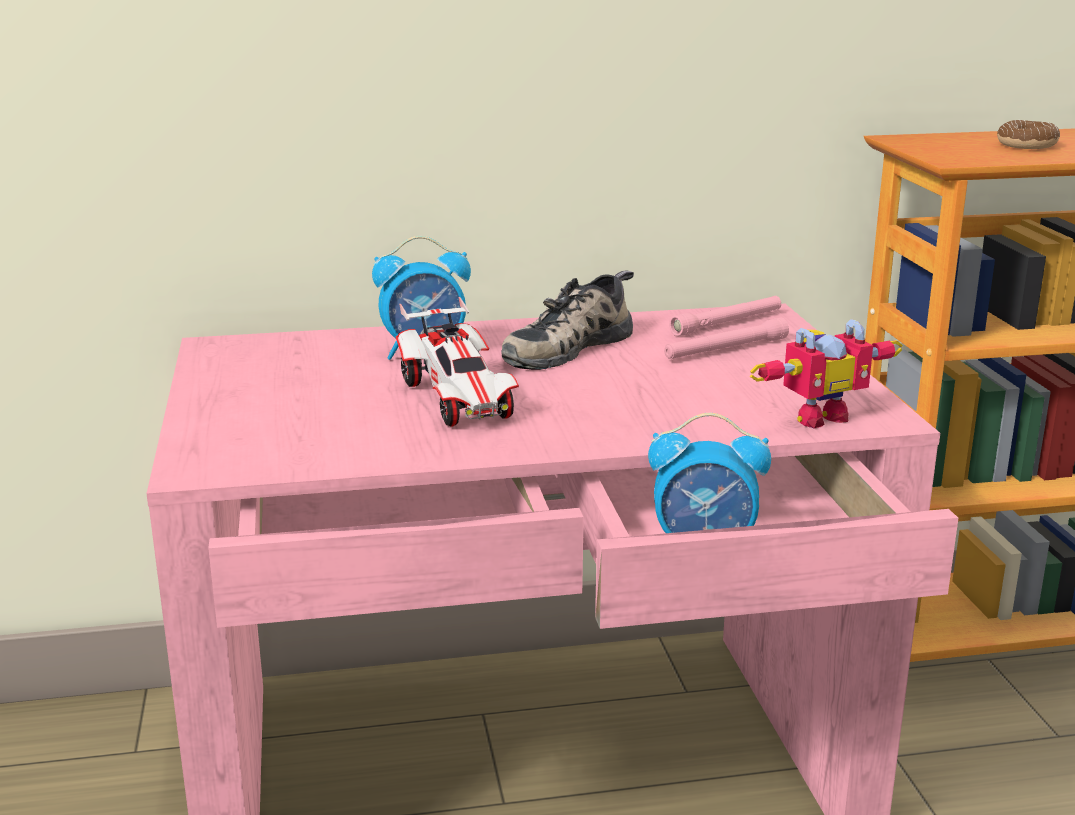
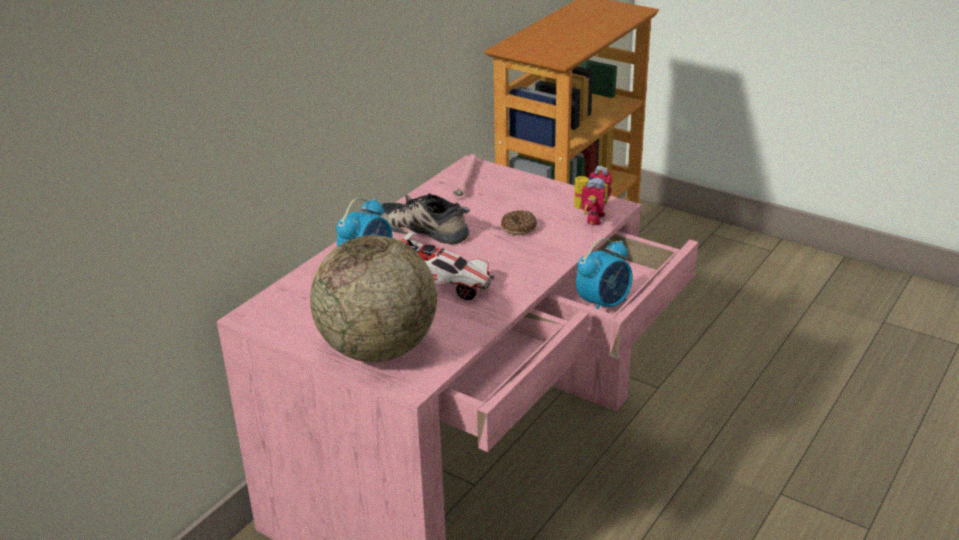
camera: 45 degrees left, 10 degrees up
shoe [501,270,634,370] -> shoe turned 120 degrees clockwise [378,194,470,245]
pink flashlight [664,318,789,359] -> none
donut [997,120,1060,149] -> donut moved to [501,210,537,235]
none -> globe [310,235,437,362]

